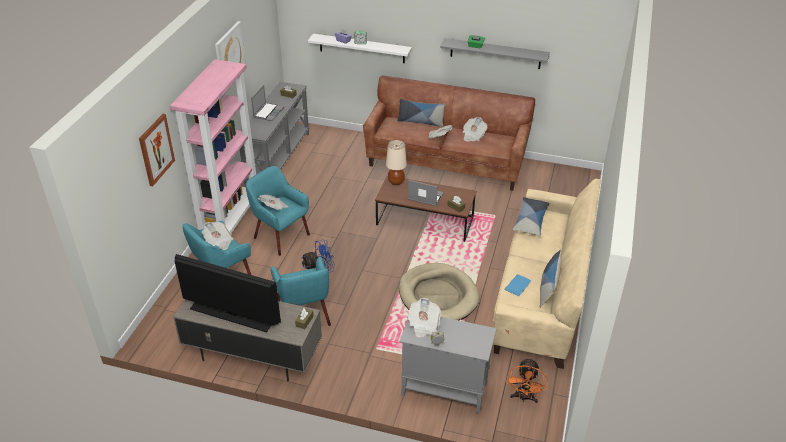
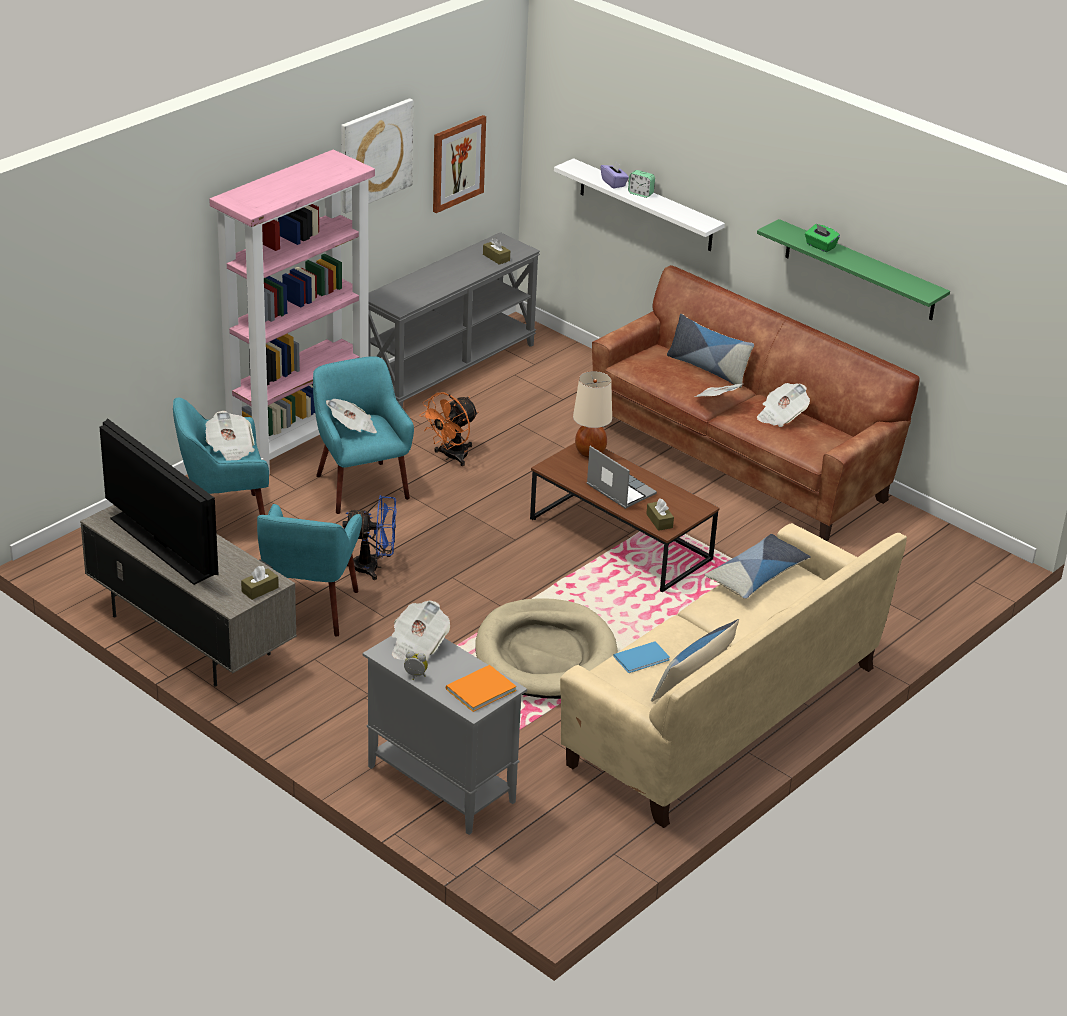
camera: 25 degrees right, 5 degrees down
picture [139,114,175,186] -> picture moved to [433,115,486,213]
laptop [251,85,284,121] -> none
grey shelf [440,38,550,69] -> green shelf [757,219,950,320]
orange fan [506,358,548,403] -> orange fan moved to [419,392,478,466]
none -> orange book [446,665,516,712]

